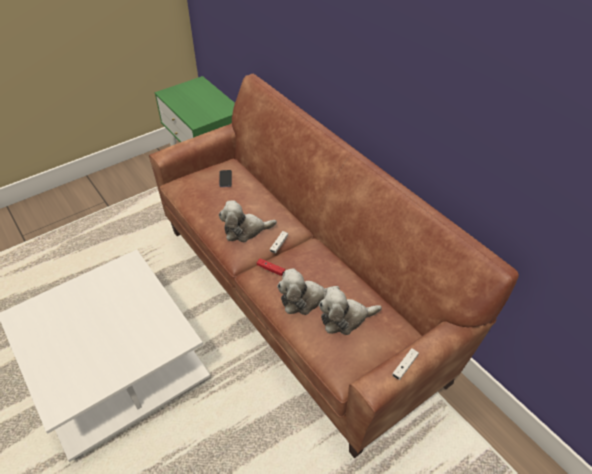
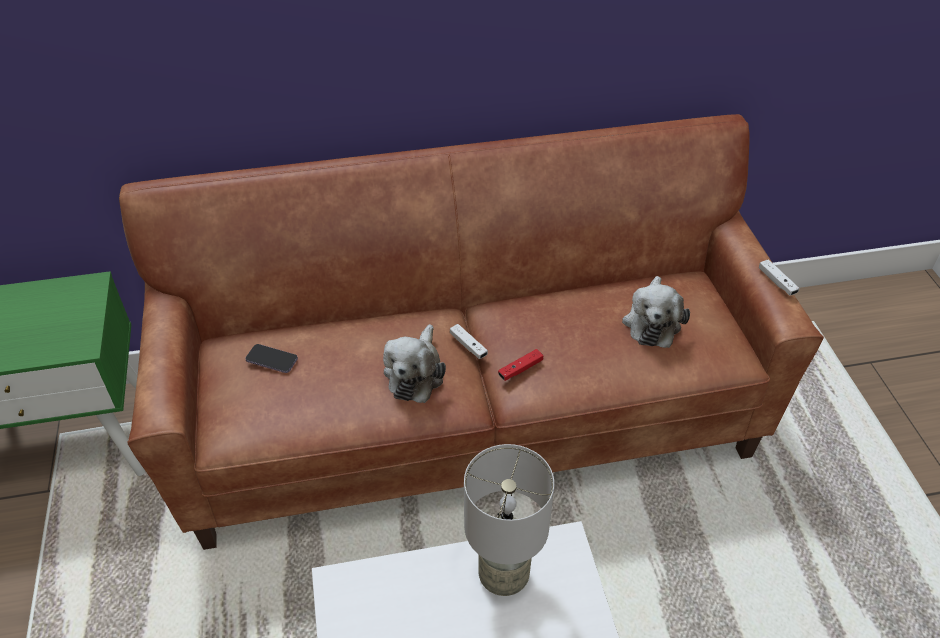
camera: 65 degrees left, 0 degrees up
plush toy [277,268,339,315] -> none
none -> grey table lamp [464,444,554,596]

